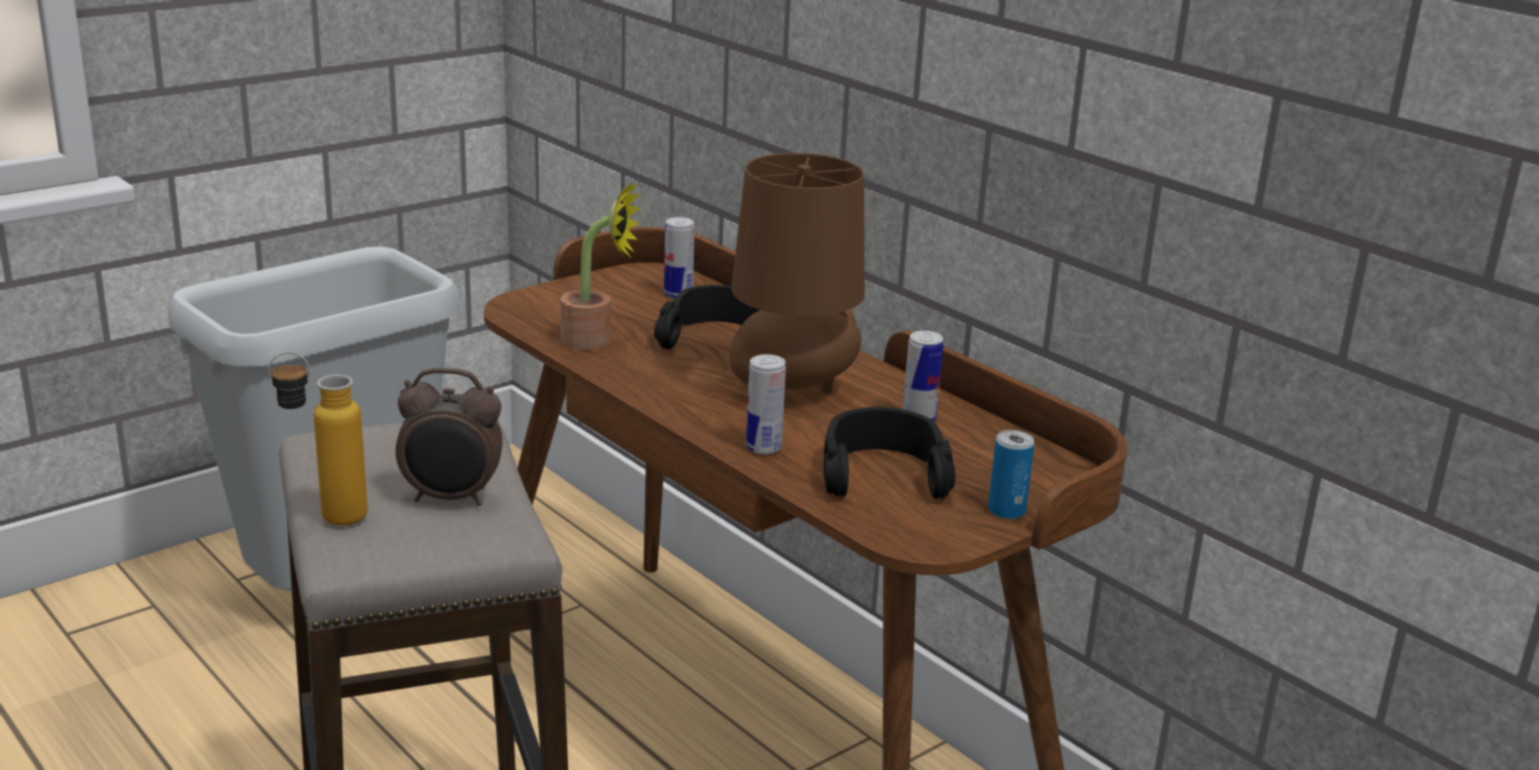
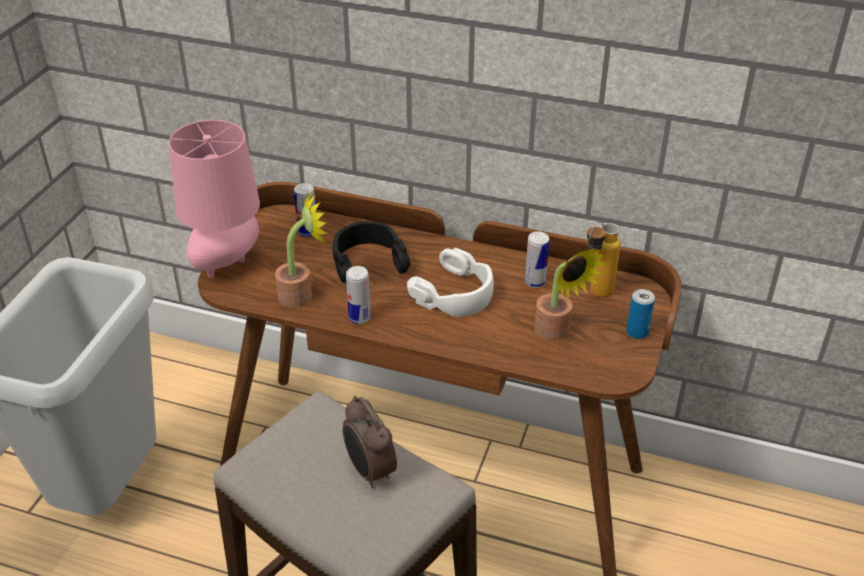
camera: 30 degrees left, 15 degrees up
bottle [268,352,368,525] -> bottle moved to [587,222,621,297]
alarm clock [396,367,503,506] -> alarm clock turned 90 degrees clockwise [343,396,397,488]
brown table lamp [729,153,865,394] -> white headphones [407,248,494,317]
can [746,354,786,454] -> can moved to [346,266,371,324]
black headphones [823,407,955,499] -> potted plant [534,248,605,341]
none -> pink table lamp [169,120,260,278]

